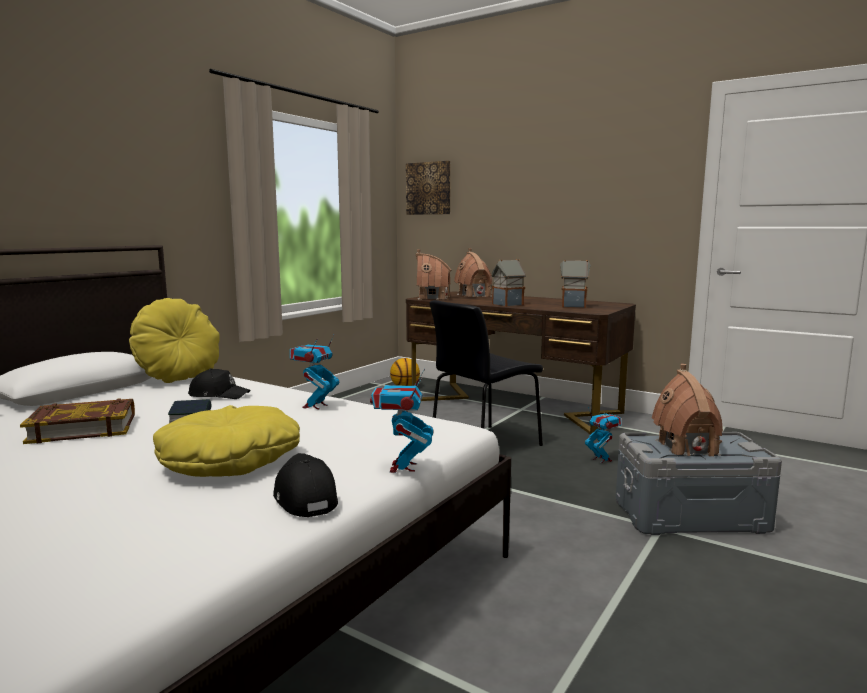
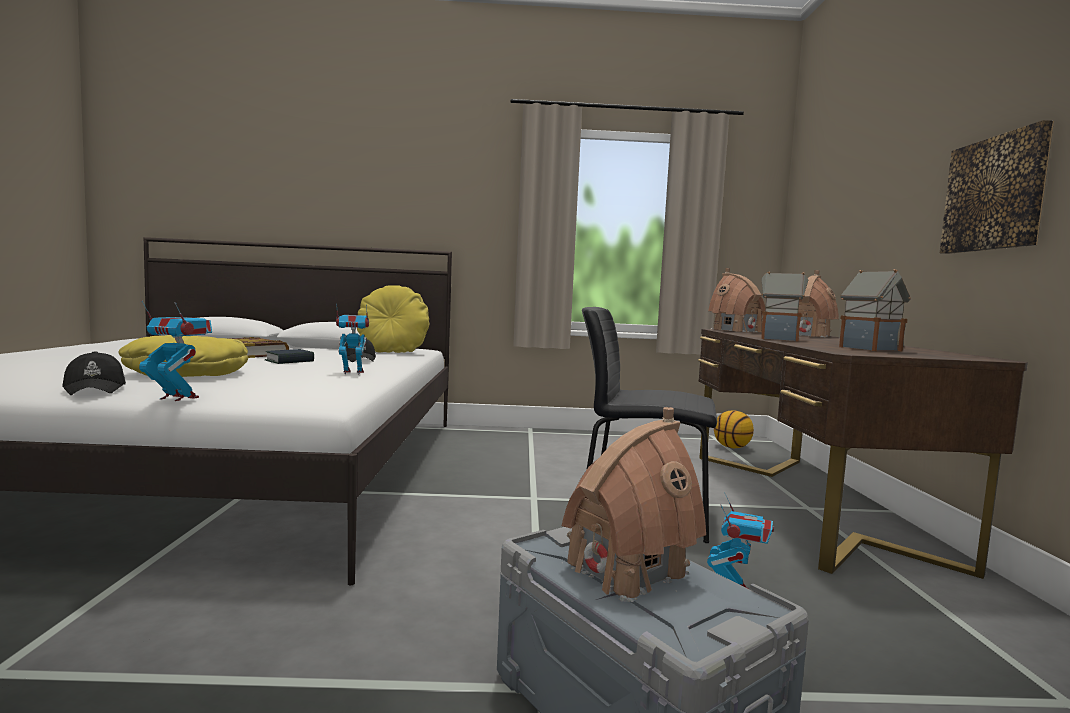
camera: 55 degrees right, 5 degrees down
black cap [273,453,338,517] -> black cap turned 120 degrees clockwise [62,351,126,395]
toy robot [370,368,433,473] -> toy robot turned 45 degrees clockwise [139,300,212,401]
picture [406,161,451,215] -> picture moved to [940,120,1054,254]

